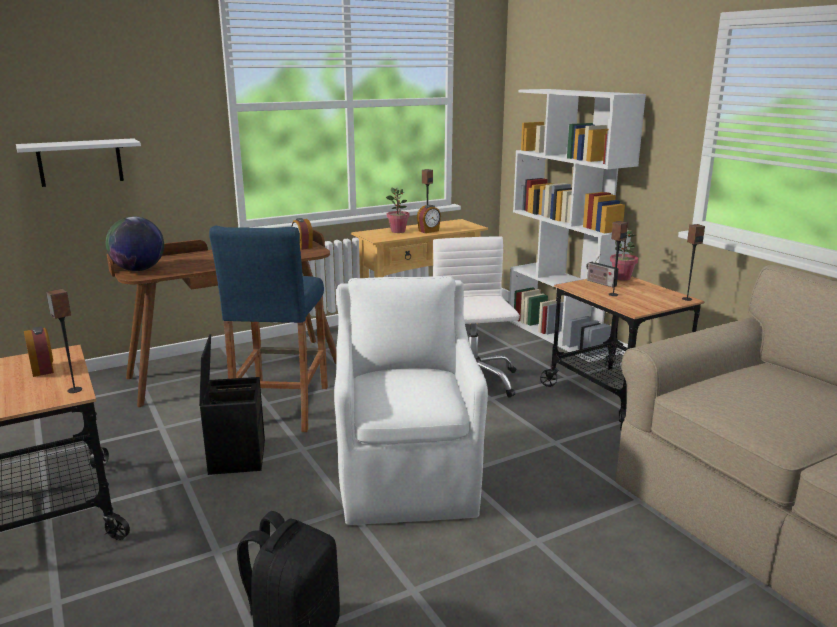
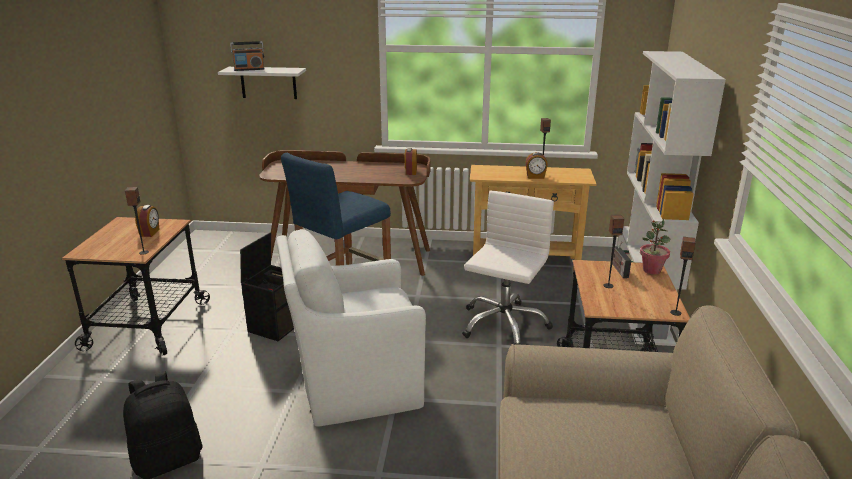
camera: 35 degrees right, 5 degrees up
globe [106,216,164,271] -> none
white armchair [334,276,488,525] -> white armchair turned 135 degrees counterclockwise [276,229,426,427]
potted plant [386,187,410,233] -> none
none -> radio [230,41,264,71]

